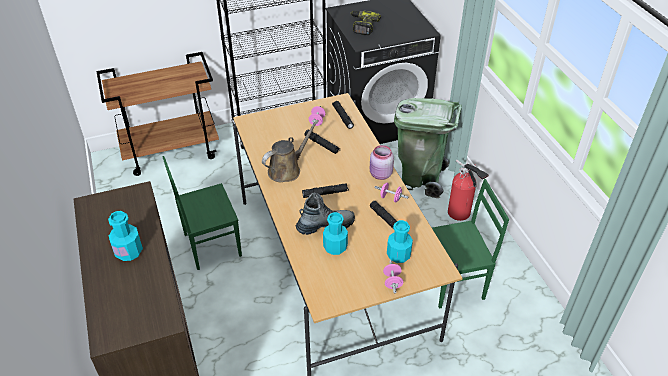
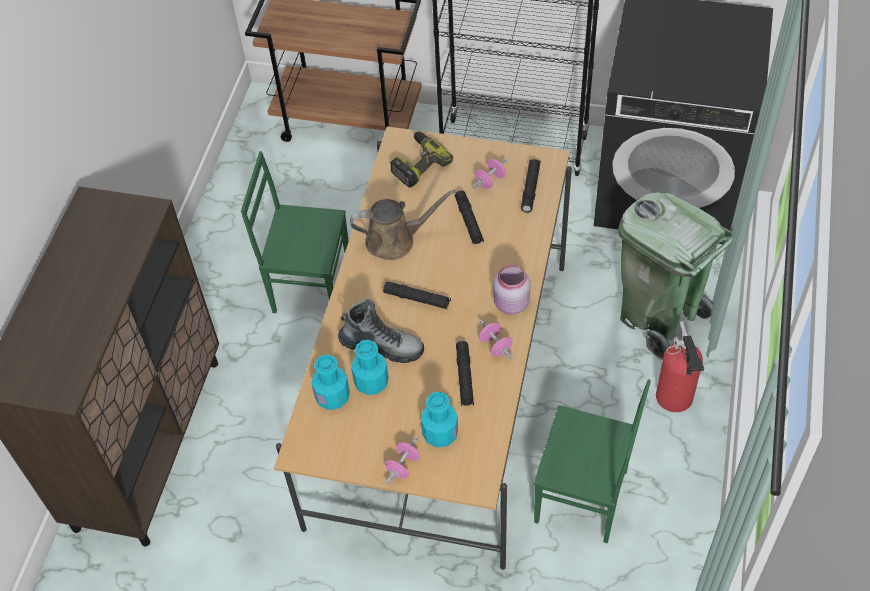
camera: 35 degrees right, 10 degrees up
turquoise bottle [108,211,143,261] -> turquoise bottle moved to [311,355,350,410]
power drill [351,11,381,35] -> power drill moved to [390,132,453,188]

